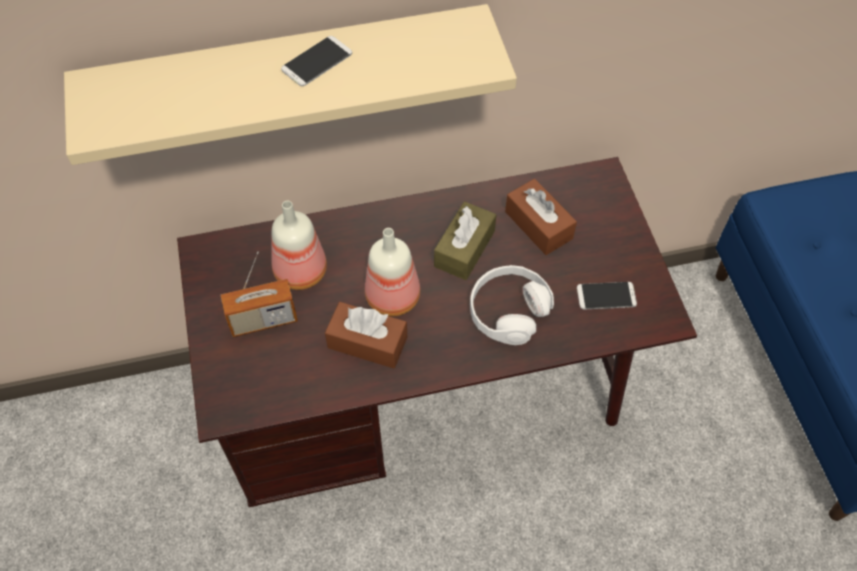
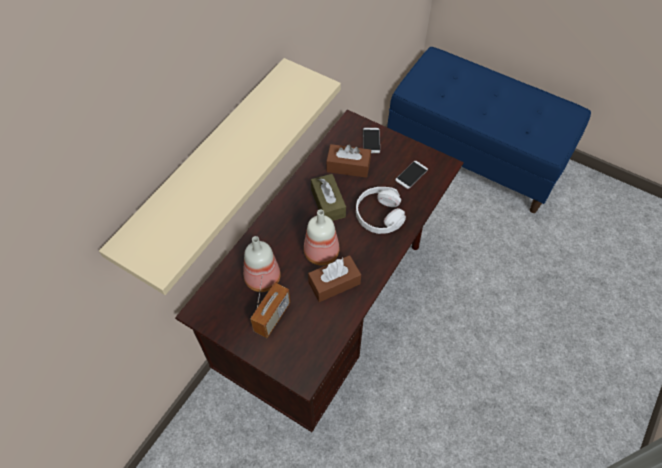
camera: 45 degrees left, 0 degrees up
phone [281,36,352,86] -> phone moved to [363,128,380,153]

